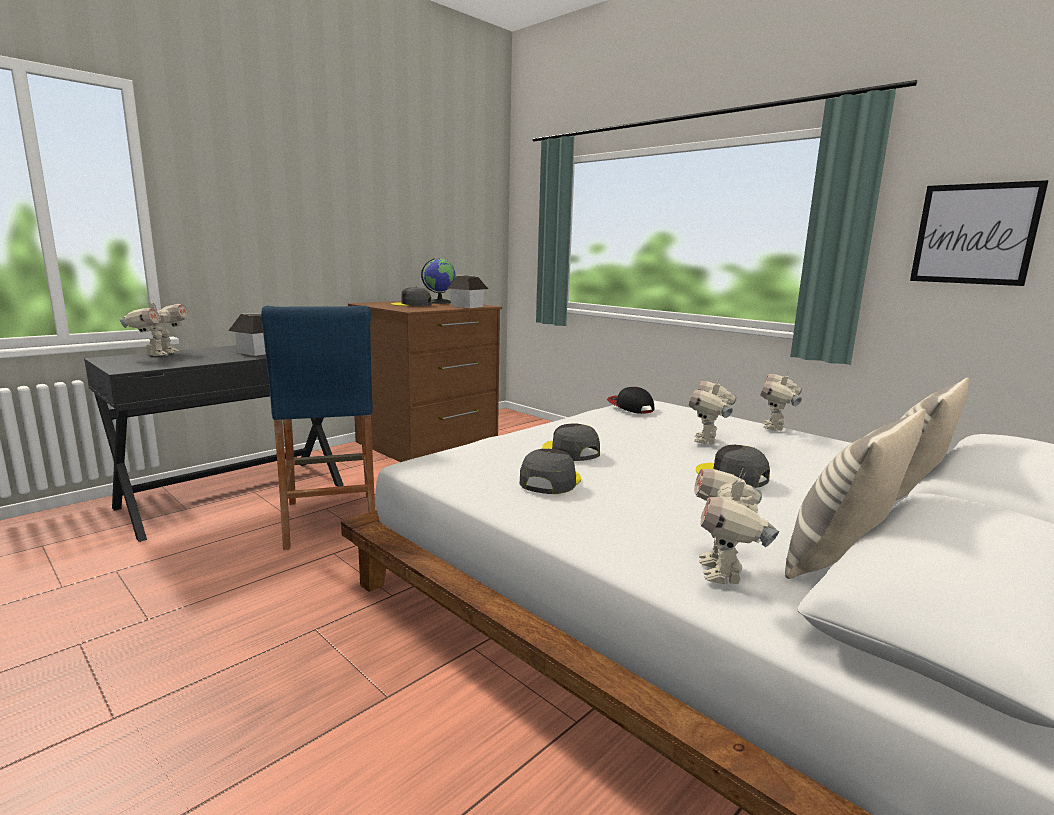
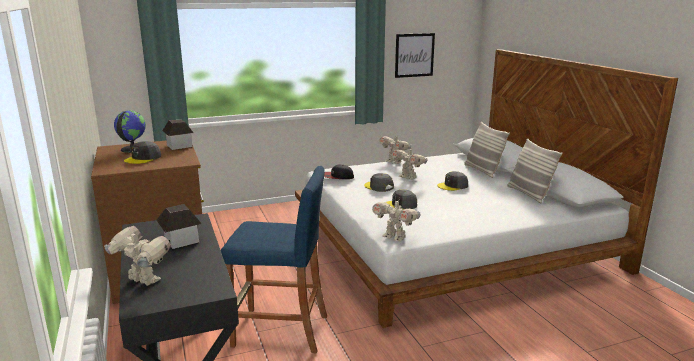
camera: 65 degrees left, 5 degrees up
grey cap [520,449,581,494] -> grey cap moved to [364,173,394,192]
toy robot [694,468,779,584] -> toy robot moved to [372,197,420,241]

